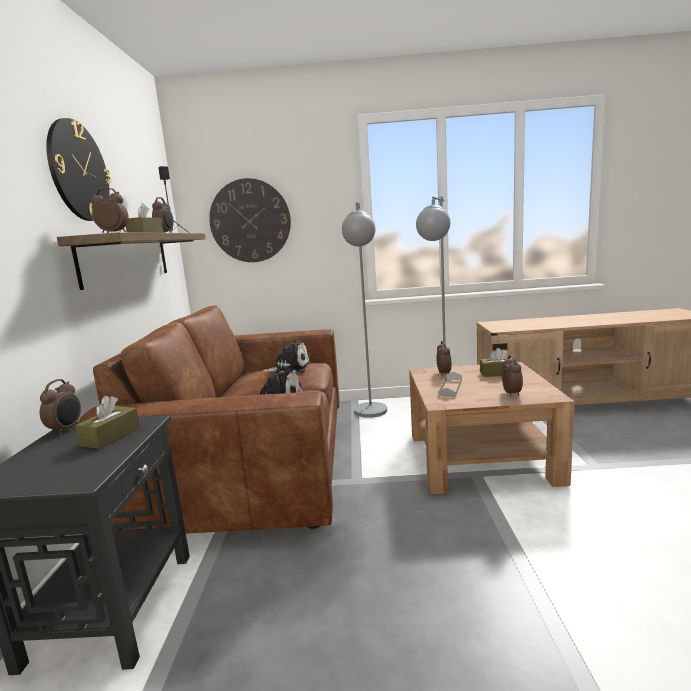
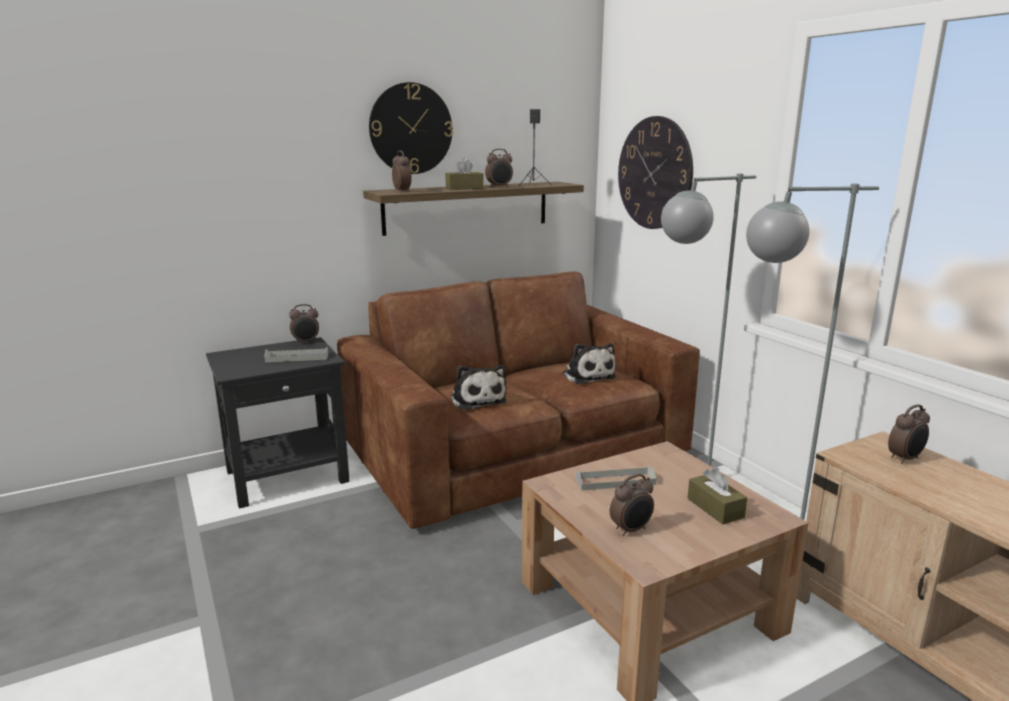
camera: 60 degrees right, 5 degrees up
brown tissue box [75,396,140,449] -> grey tray [264,347,328,362]
alarm clock [436,341,451,374] -> alarm clock moved to [888,404,930,464]

